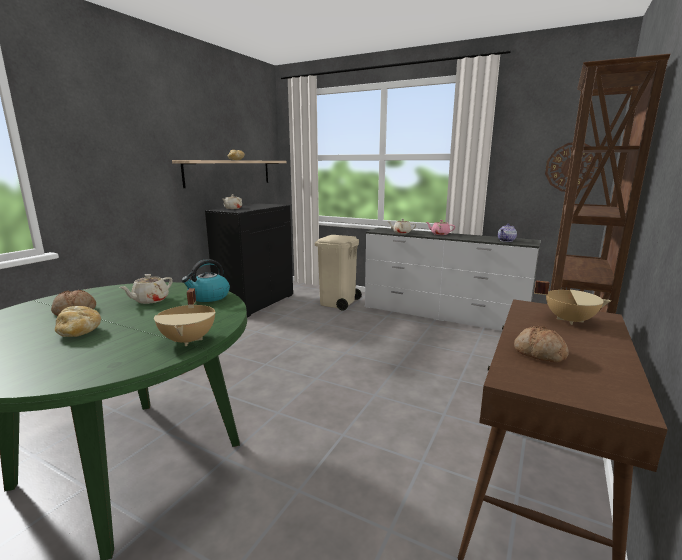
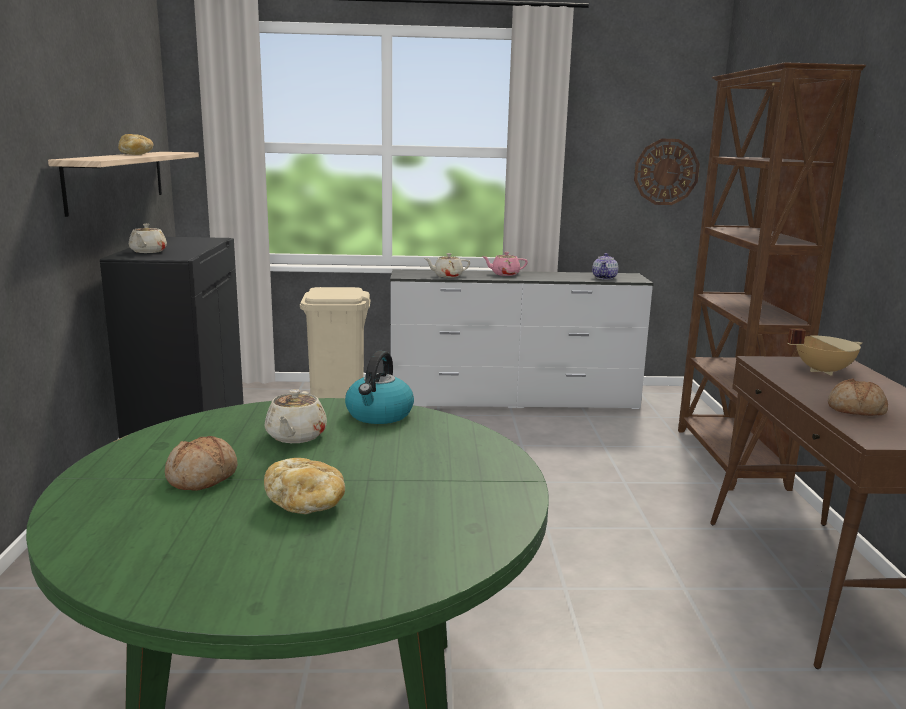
camera: 30 degrees left, 0 degrees up
beige cooking pot [154,288,216,346] -> none

